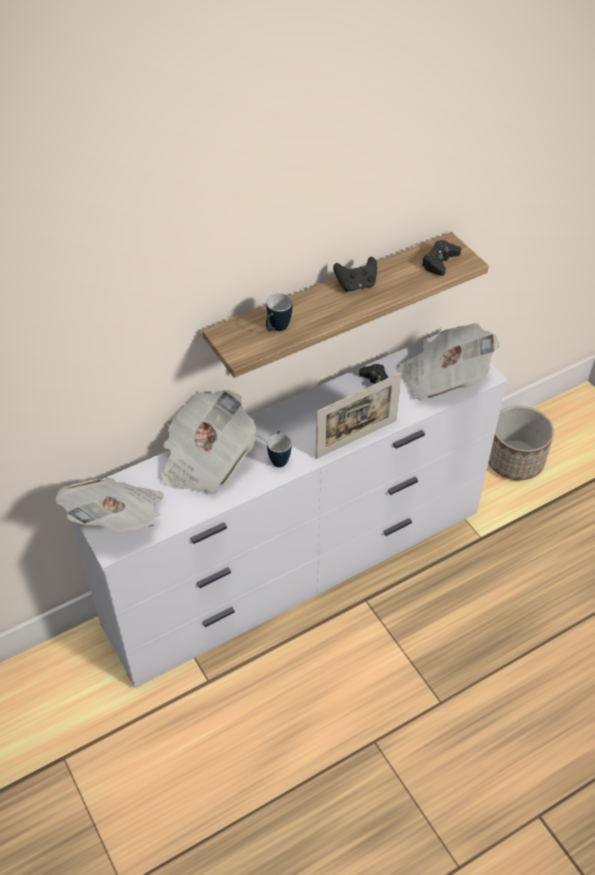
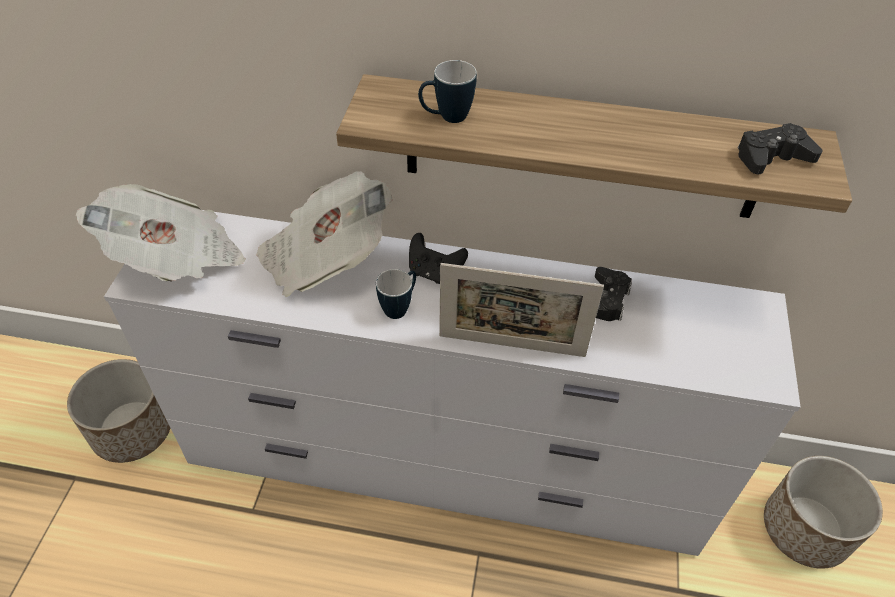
camera: 40 degrees right, 0 degrees up
black game controller [333,257,377,292] -> black game controller moved to [409,233,468,284]
newspaper [397,323,499,401] -> none
none -> planter [67,359,170,463]

